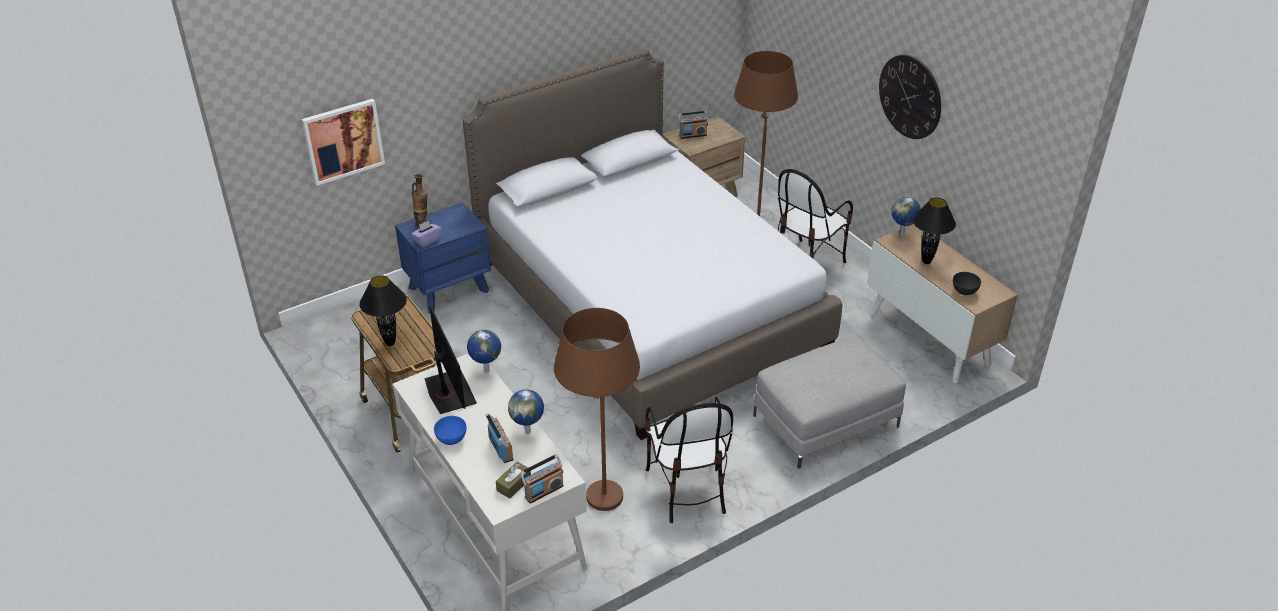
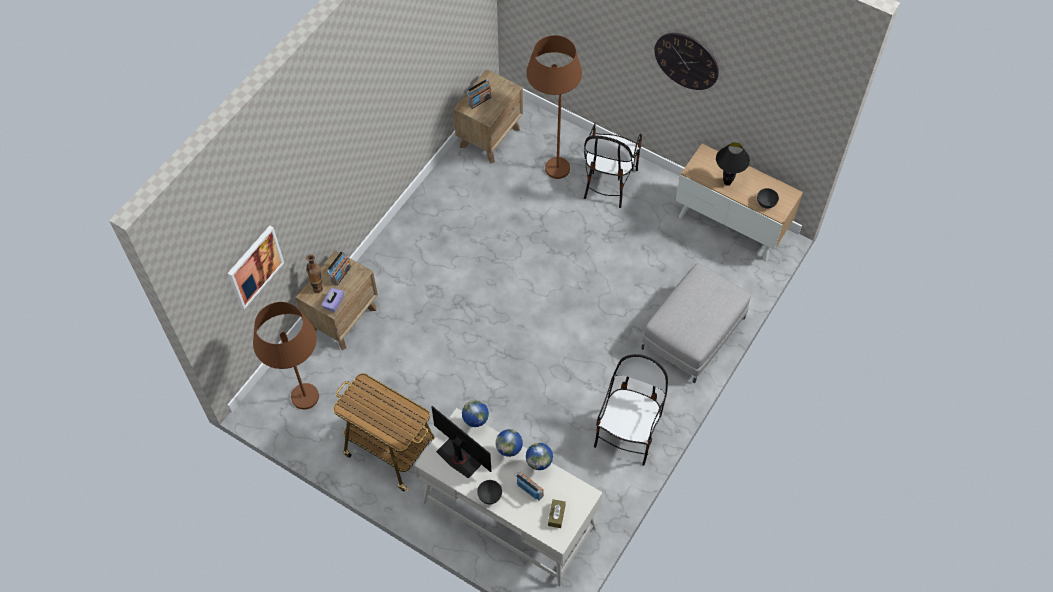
camera: 25 degrees left, 20 degrees up
black table lamp [359,275,407,346] -> none
blue nightstand [395,202,491,313] -> brown nightstand [296,250,378,350]
blue bowl [434,416,466,445] -> grey bowl [477,480,502,504]
bed [462,48,842,440] -> none
radio [520,454,564,504] -> radio moved to [326,251,351,286]
brown floor lamp [554,308,640,511] -> brown floor lamp moved to [253,302,319,410]
chair [645,396,733,523] -> chair turned 120 degrees counterclockwise [594,354,668,466]
globe [891,197,921,236] -> globe moved to [496,429,523,457]

